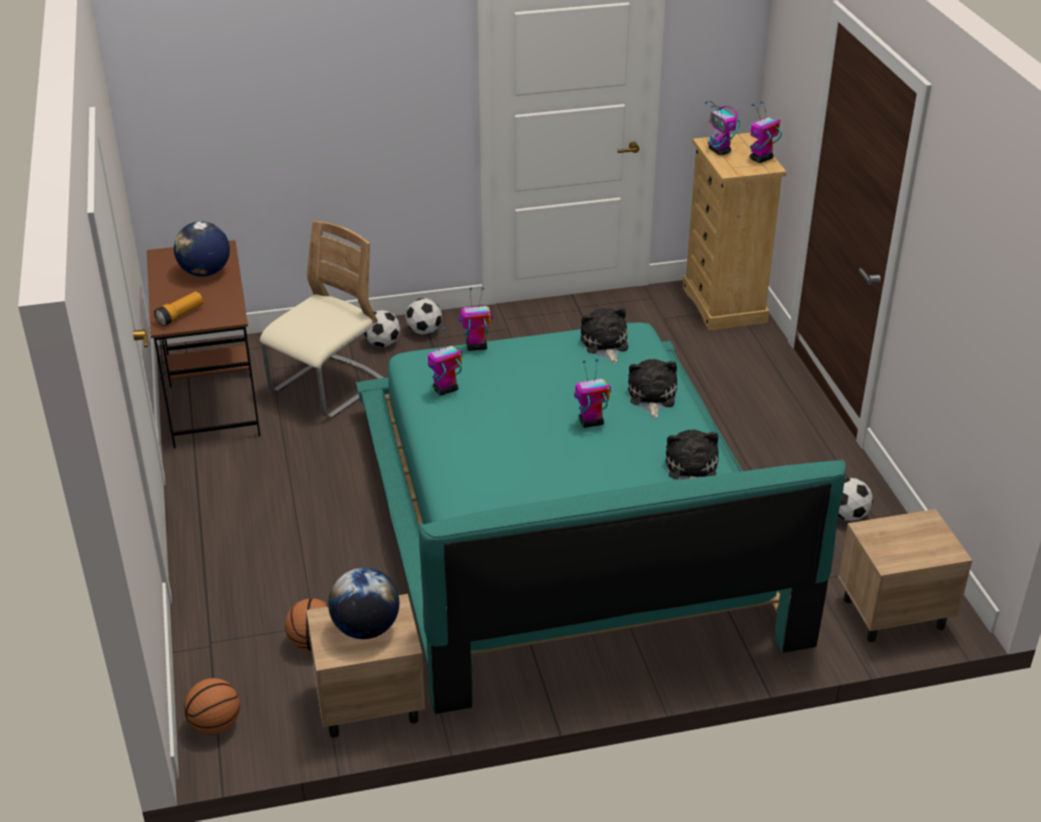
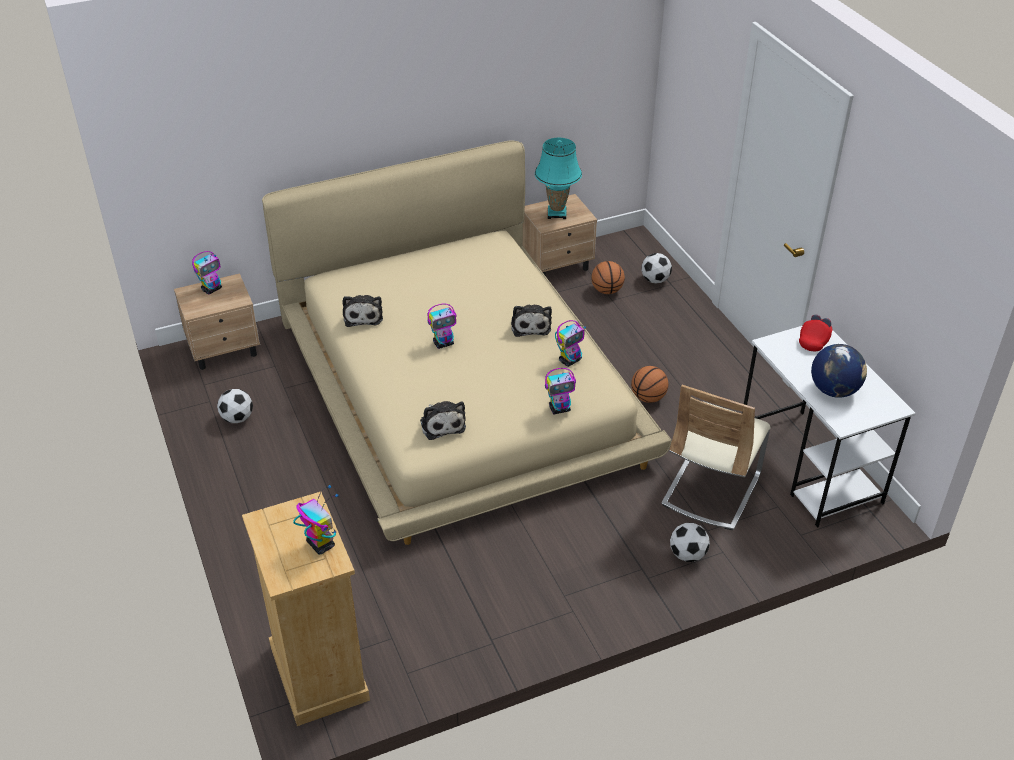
camera: 170 degrees right, 5 degrees up
brown desk [147,240,260,448] -> white desk [742,326,916,528]
flashlight [154,292,203,326] -> red cap [799,314,832,351]
basketball [184,678,240,734] -> basketball moved to [631,366,668,403]
globe [328,568,399,639] -> turquoise table lamp [535,138,582,219]
turquoise bed [356,322,846,714] -> beige bed [262,140,672,545]
football [405,298,442,335] -> football moved to [641,253,672,284]
plush toy [628,359,677,418] -> plush toy moved to [511,305,552,337]
toy robot [750,101,782,163] -> toy robot moved to [192,251,222,294]

